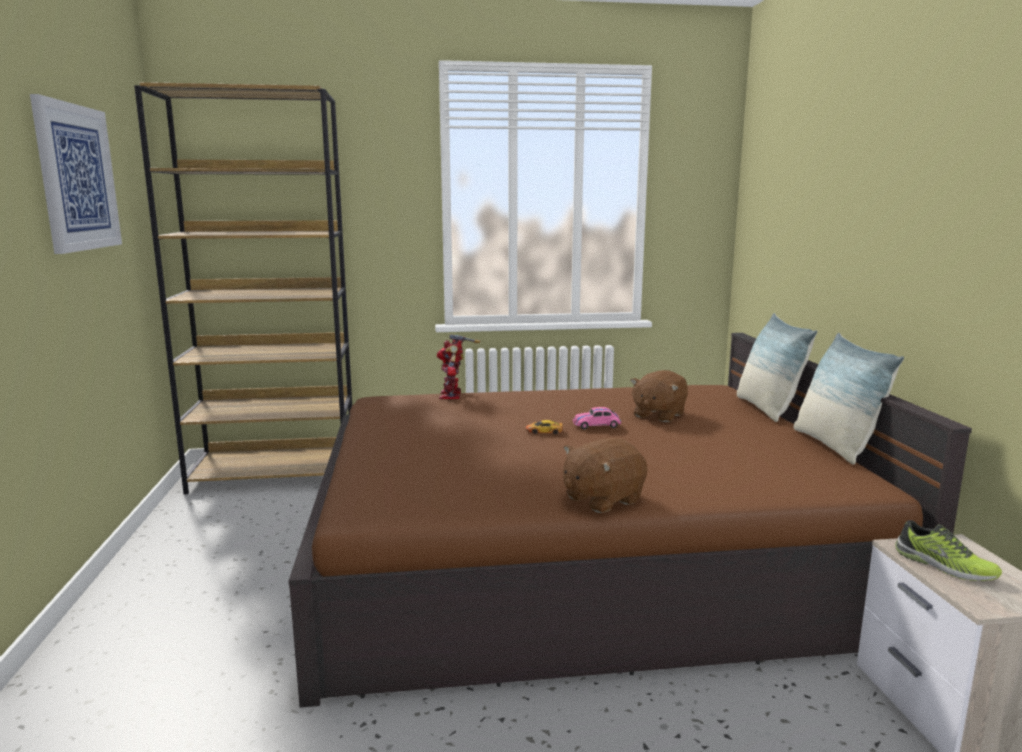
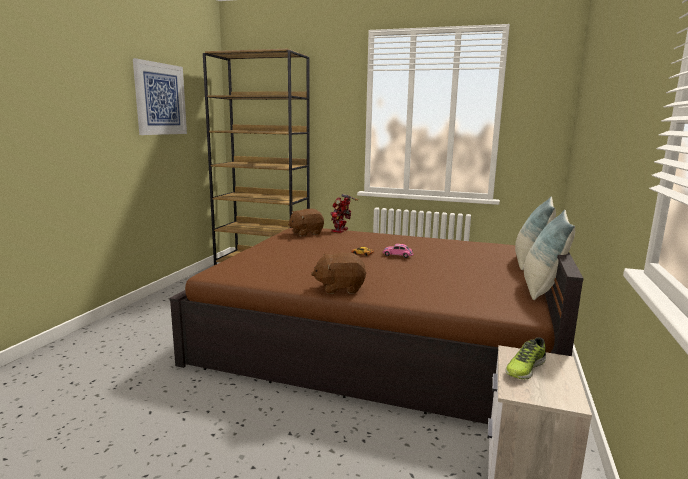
camera: 25 degrees right, 0 degrees up
brown plush toy [630,370,688,422] -> brown plush toy moved to [288,209,324,236]
shoe [895,520,1002,581] -> shoe turned 60 degrees clockwise [505,337,546,379]

